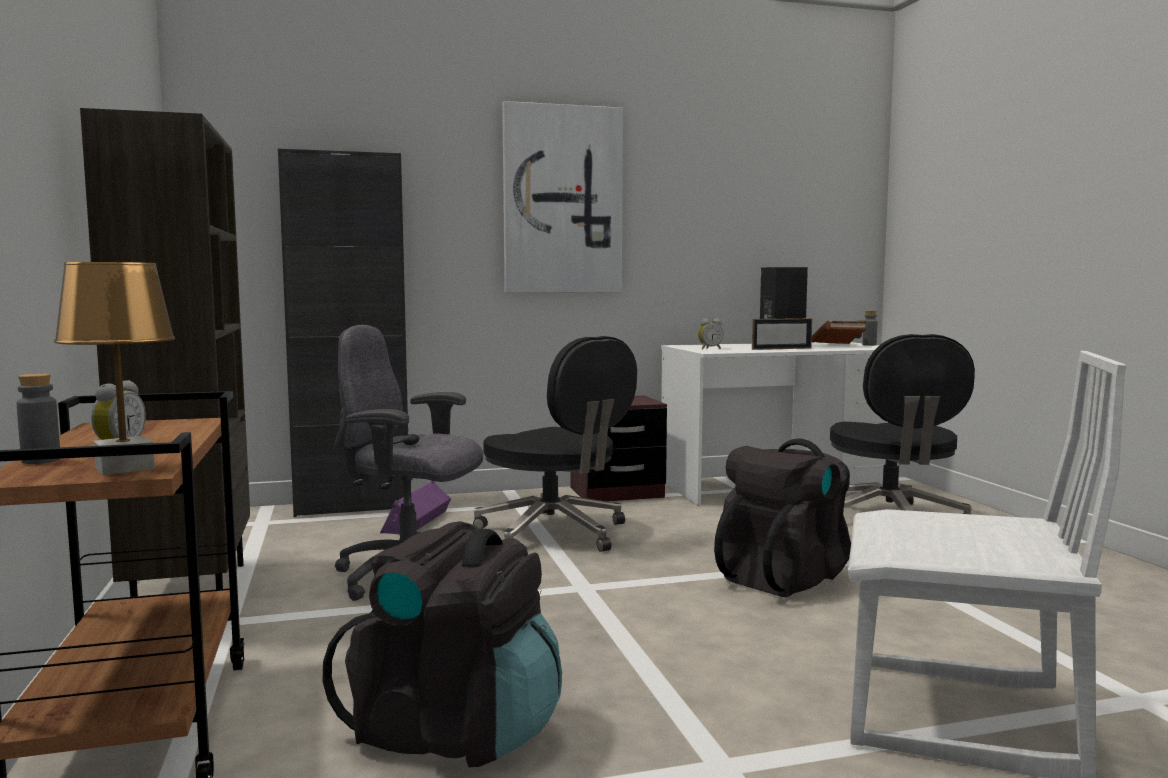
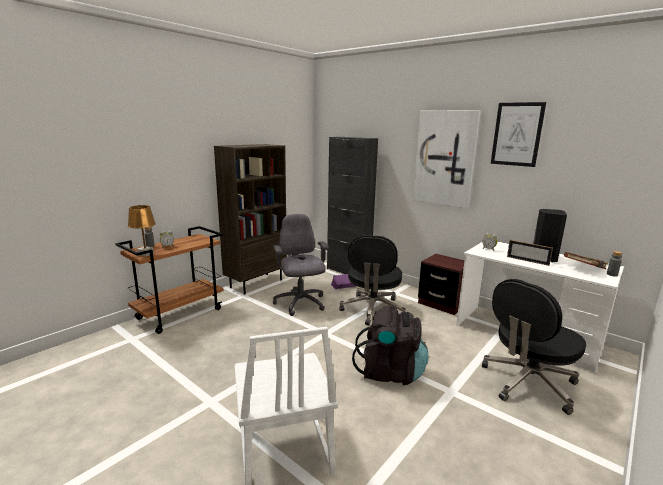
camera: 55 degrees right, 10 degrees up
black backpack [323,521,562,767] -> none
none -> picture [491,102,546,167]

